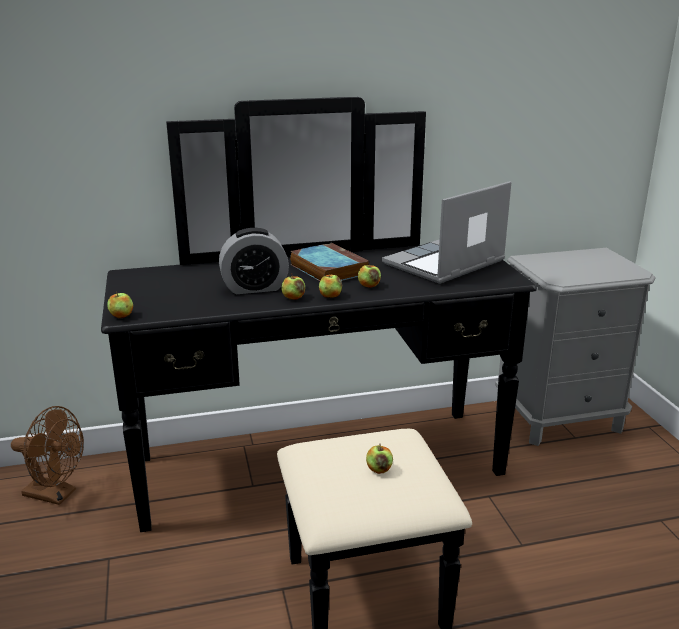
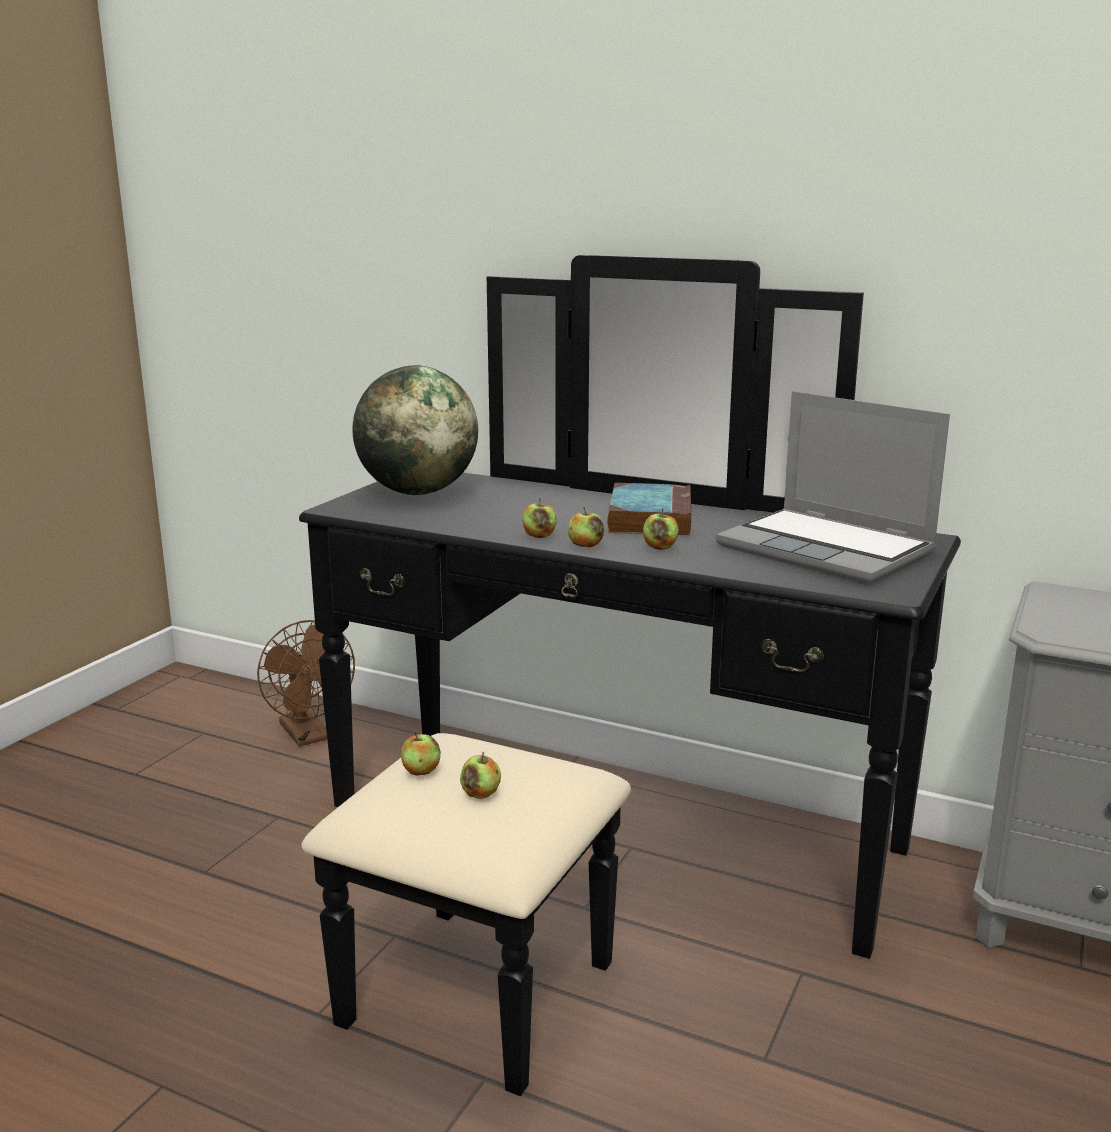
camera: 40 degrees right, 5 degrees down
apple [107,292,133,318] -> apple moved to [401,733,441,776]
alarm clock [219,228,289,294] -> none
laptop [382,181,512,284] -> laptop turned 135 degrees counterclockwise [715,391,950,584]
none -> globe [352,365,478,495]

